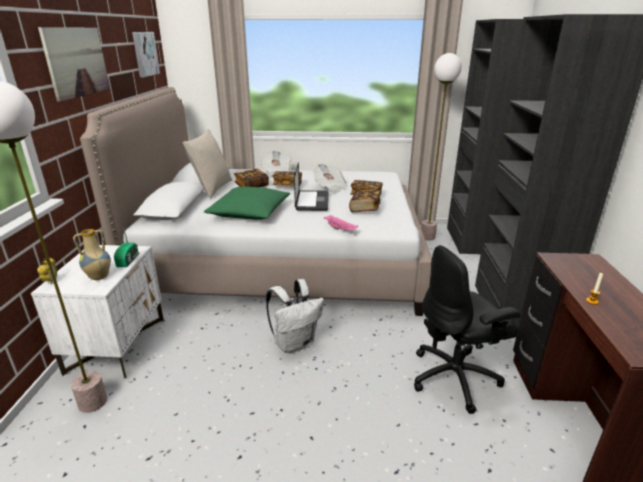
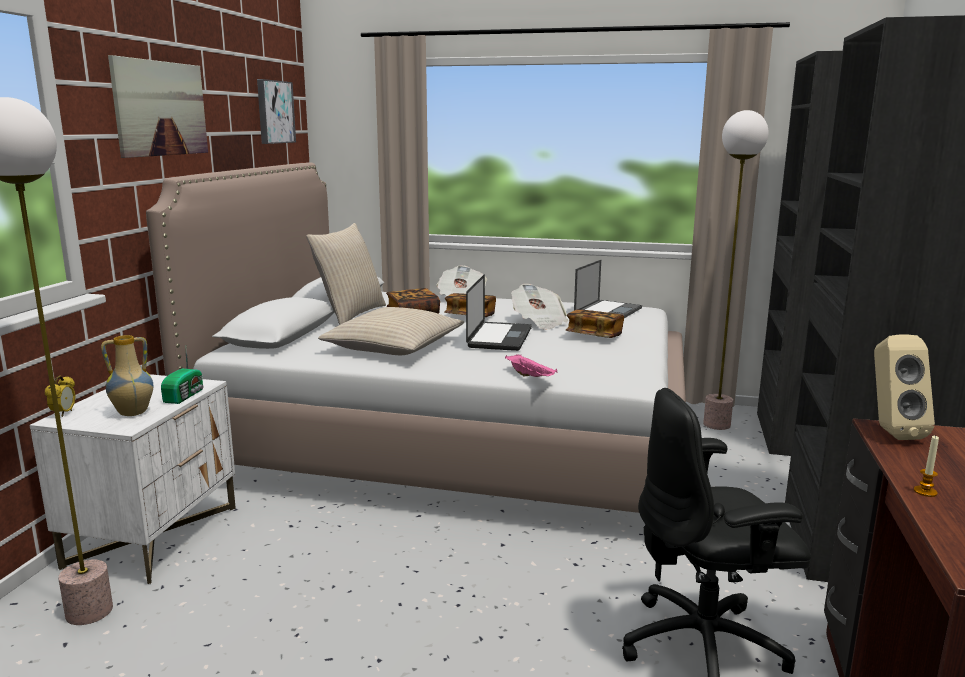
camera: 10 degrees right, 10 degrees down
green pillow [204,186,290,220] -> beige pillow [318,307,464,355]
white backpack [266,279,324,354] -> none
book [349,190,380,212] -> none
none -> laptop [574,260,642,318]
none -> beige speaker [874,334,935,440]

